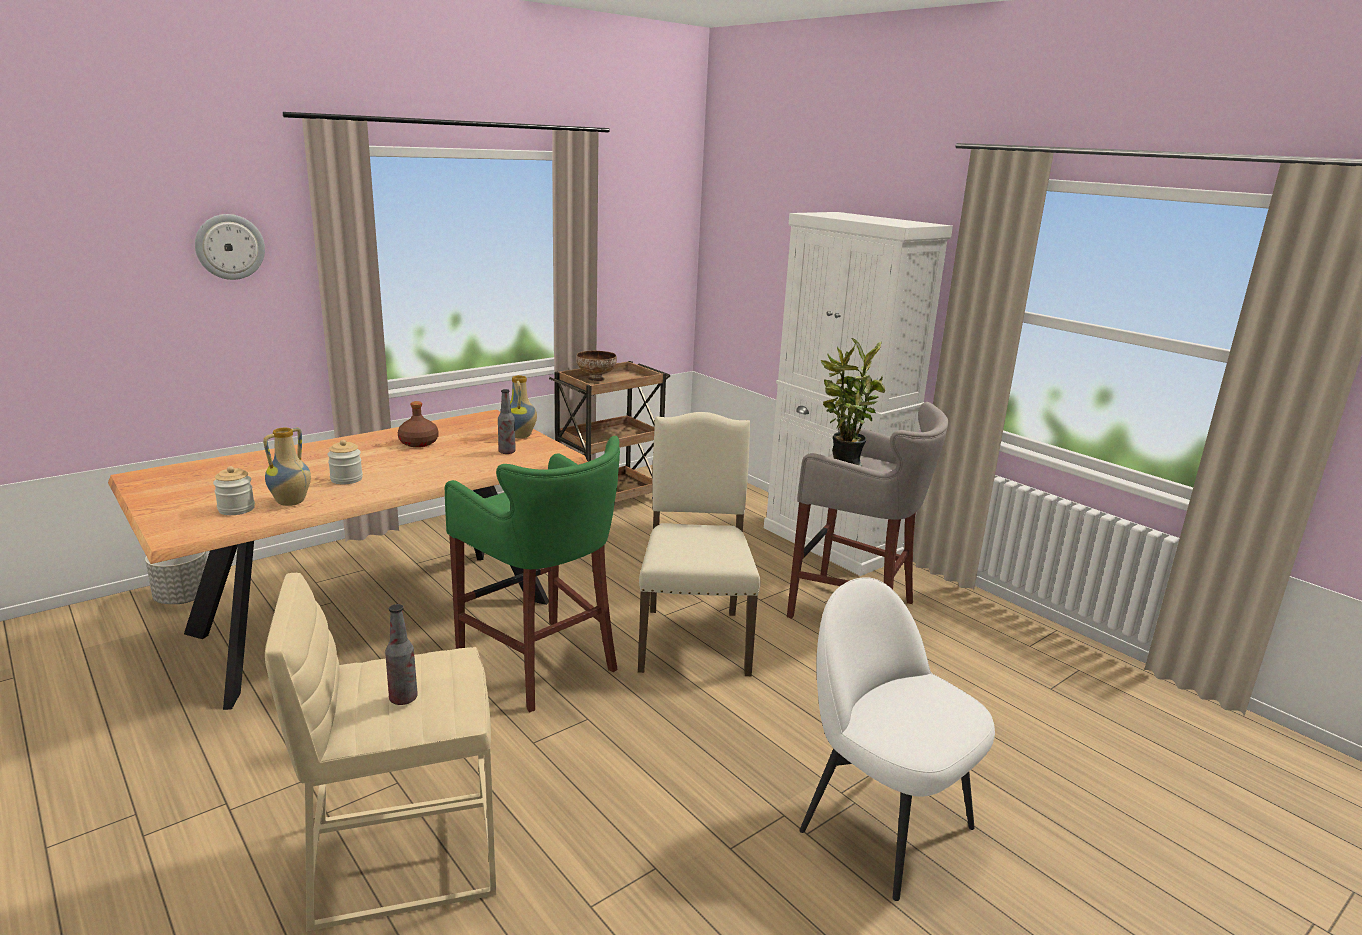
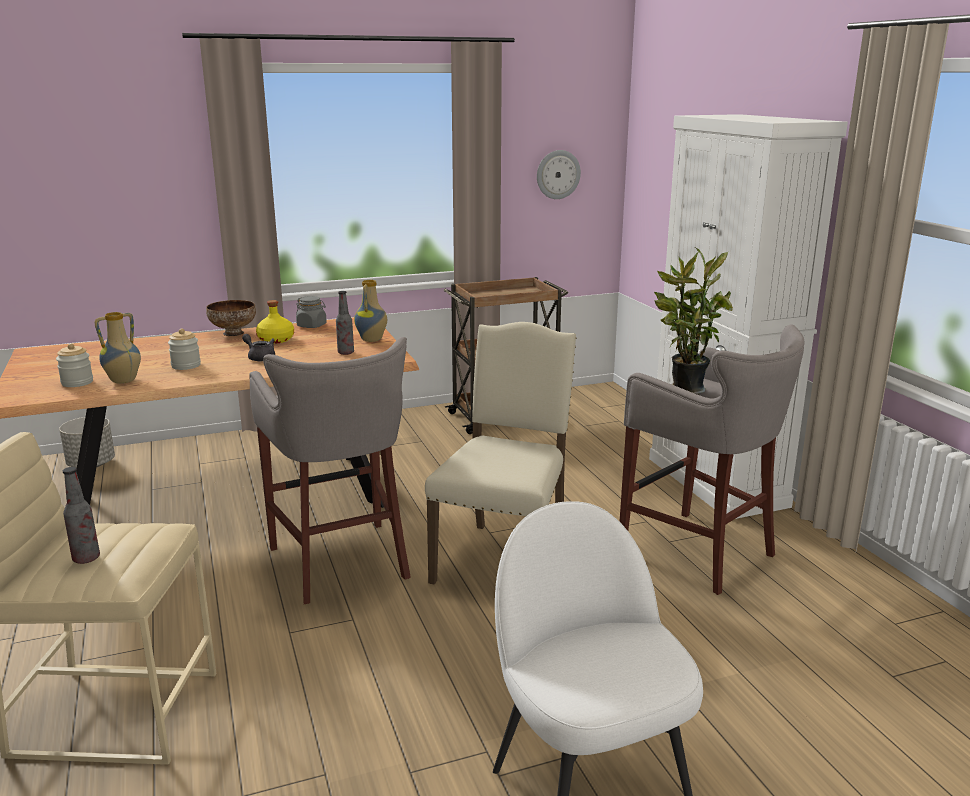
camera: 20 degrees right, 0 degrees up
wall clock [195,214,265,280] -> wall clock moved to [537,150,581,199]
brown bottle [398,401,439,447] -> yellow bottle [256,300,294,344]
green stool [445,436,620,713] -> grey stool [249,337,411,604]
bowl [576,351,617,381] -> bowl moved to [206,300,256,336]
none -> grey teapot [242,334,275,361]
none -> grey jar [296,296,327,328]

